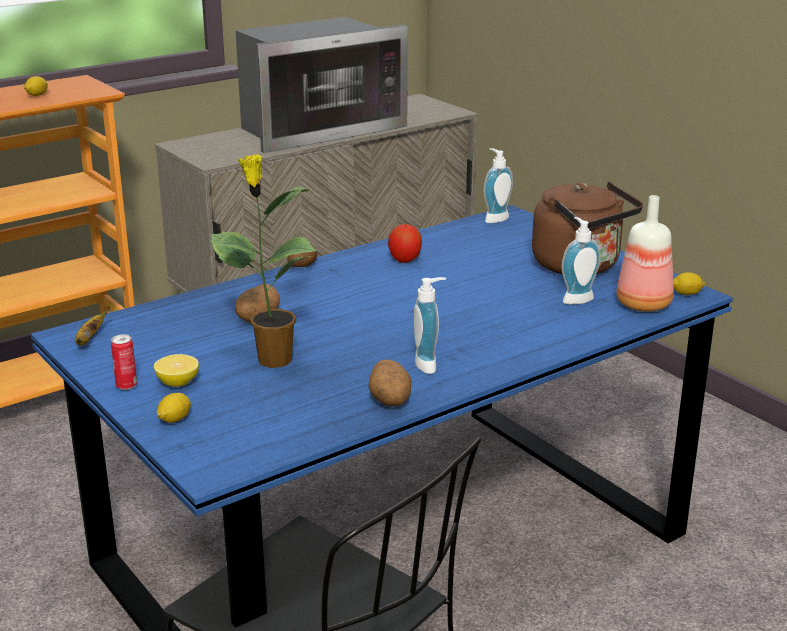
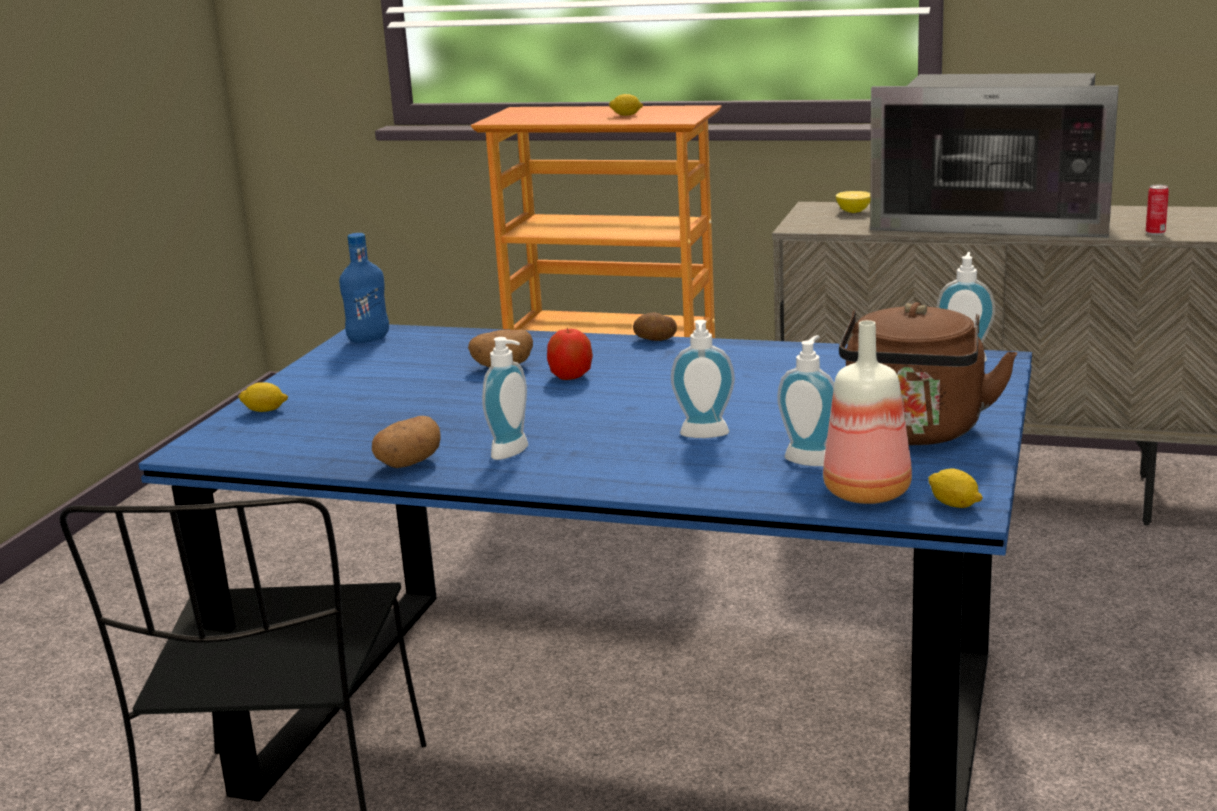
camera: 55 degrees right, 5 degrees down
banana [75,307,110,346] -> blue bottle [339,233,389,343]
can [111,334,137,390] -> can moved to [1146,185,1169,235]
lemon [154,354,199,387] -> lemon moved to [836,191,870,213]
potted plant [211,154,317,368] -> none
apple [388,224,422,263] -> apple moved to [547,328,593,380]
none -> soap dispenser [671,320,735,438]

